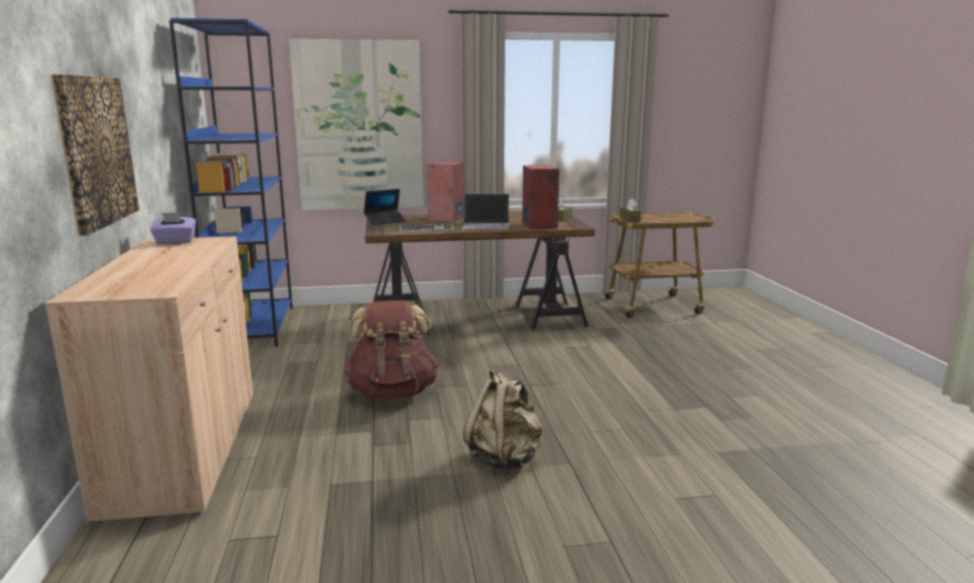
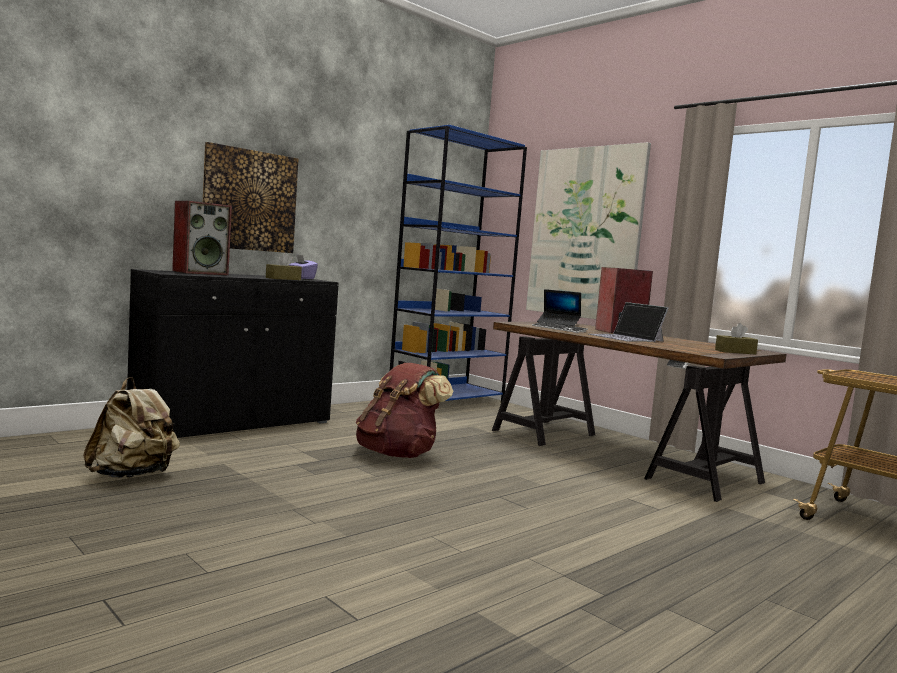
camera: 55 degrees right, 10 degrees down
beige cabinet [45,236,253,525] -> black cabinet [127,269,339,438]
beige backpack [463,369,542,470] -> beige backpack moved to [83,377,180,478]
speaker [522,165,559,230] -> speaker moved to [172,201,232,275]
brown tissue box [620,199,641,222] -> brown tissue box moved to [266,252,302,280]

